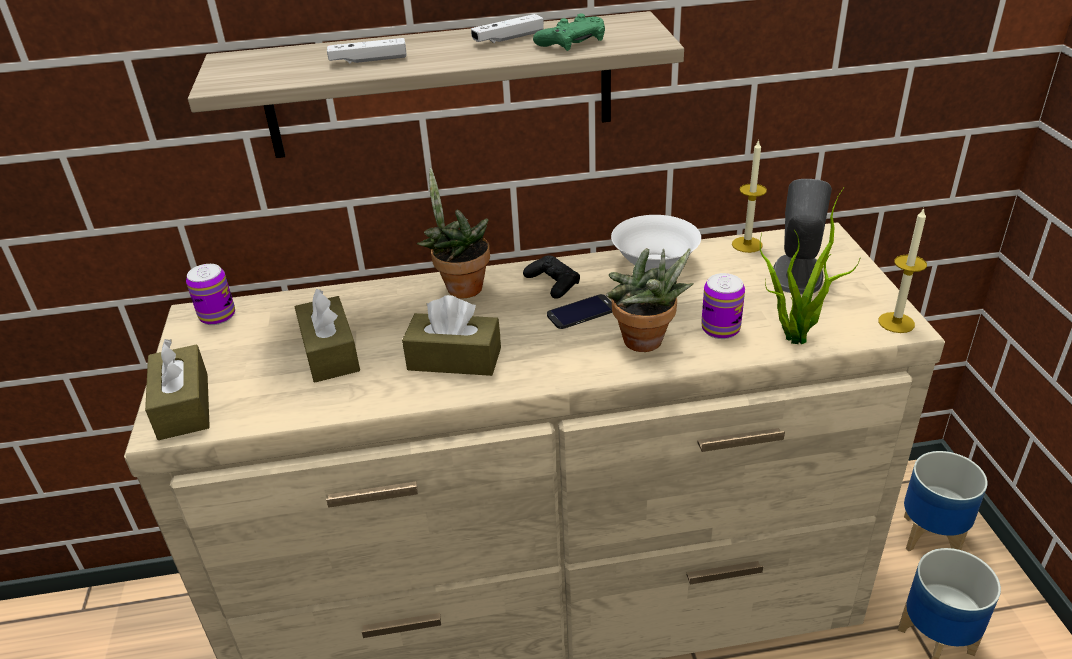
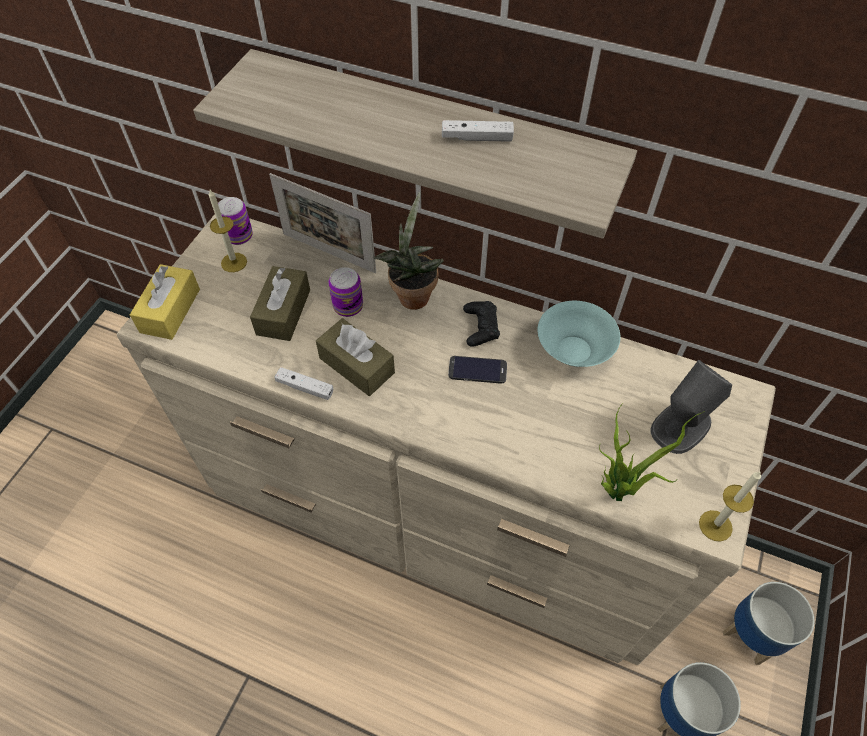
camera: 30 degrees right, 20 degrees up
brown tissue box [145,339,210,440] -> yellow tissue box [130,264,200,340]
white game controller [327,38,407,63] -> white game controller moved to [274,367,333,400]
green game controller [533,13,605,51] -> none
potted plant [606,248,694,352] -> none
white bowl [611,215,701,272] -> turquoise bowl [538,301,621,367]
can [701,273,745,339] -> can moved to [328,267,363,317]
candle [732,139,767,253] -> candle moved to [209,190,247,272]
none -> picture frame [269,173,376,273]

